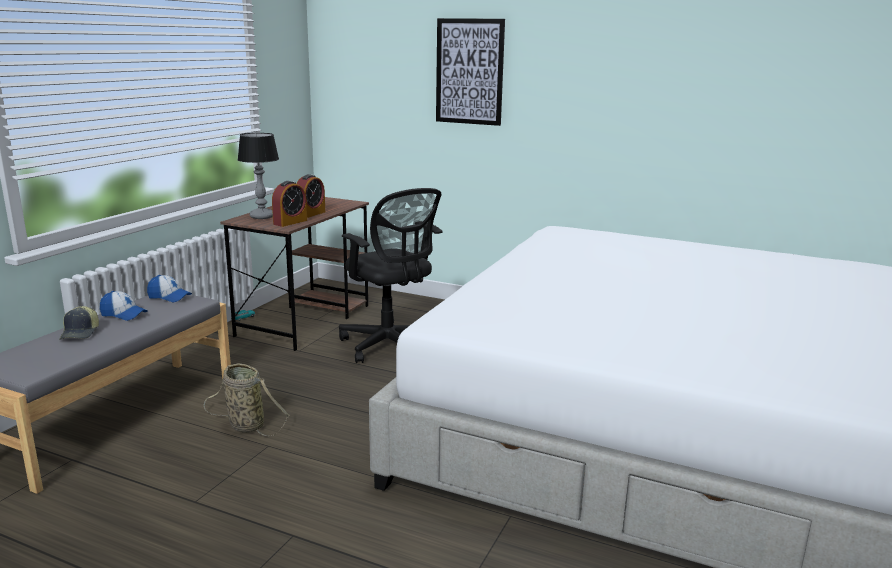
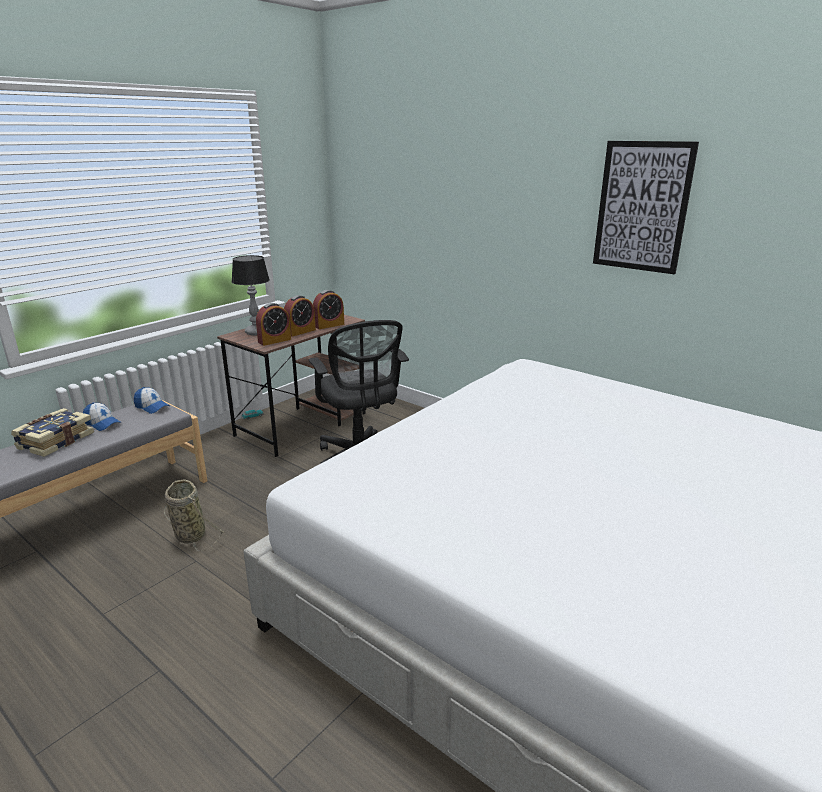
camera: 15 degrees right, 5 degrees up
cap [59,306,99,340] -> book [11,408,94,457]
picture [436,18,505,126] -> picture moved to [593,141,699,274]
none -> alarm clock [313,290,344,329]

